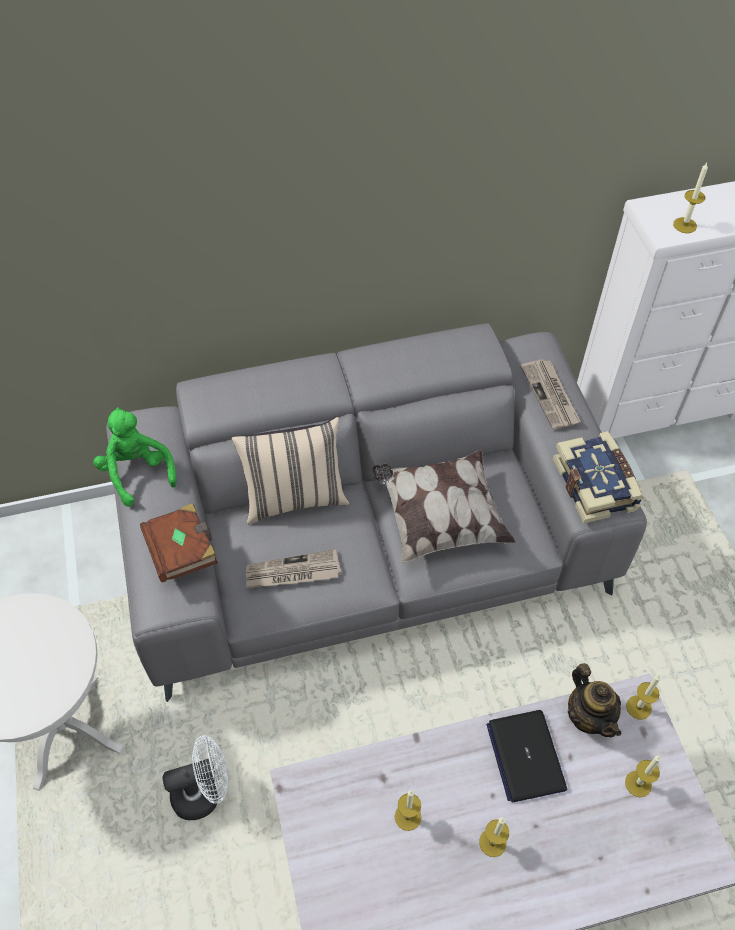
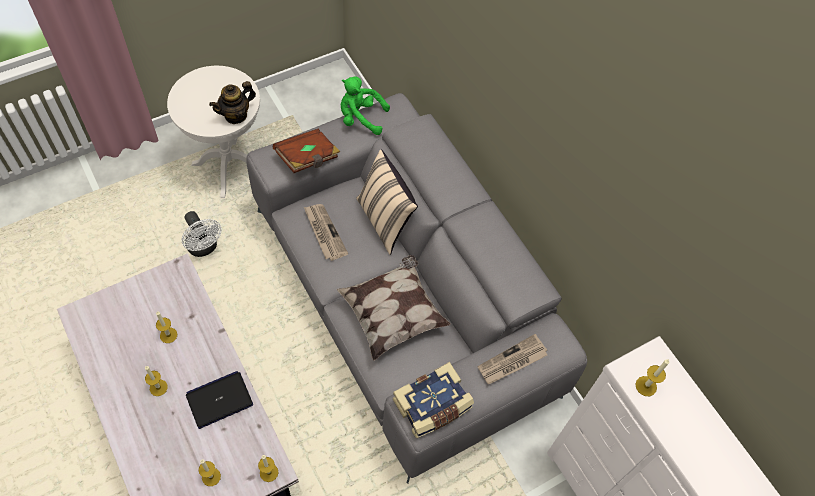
camera: 70 degrees right, 5 degrees up
green plush toy [93,407,177,507] -> green plush toy turned 120 degrees counterclockwise [341,76,390,135]
teapot [568,663,621,737] -> teapot moved to [209,81,256,124]

